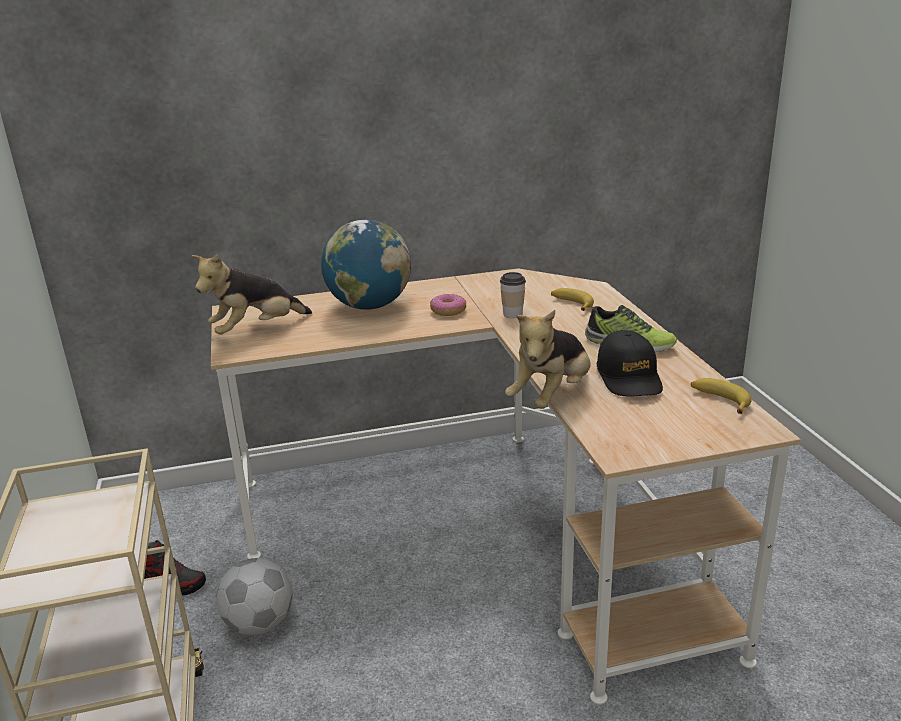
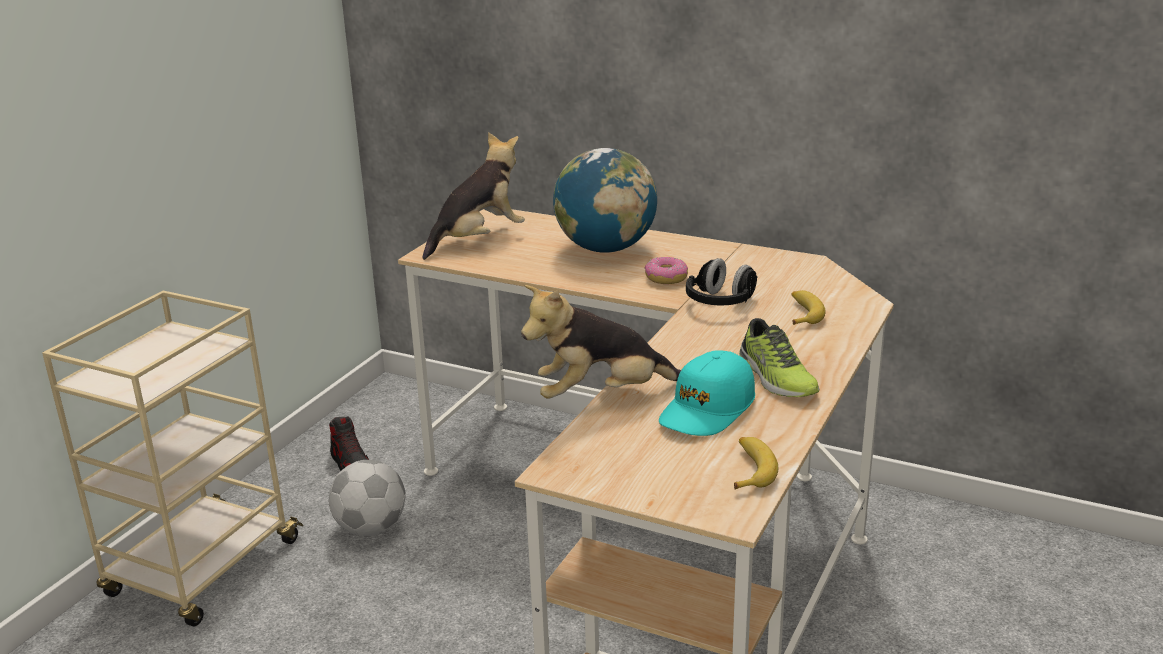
camera: 40 degrees right, 0 degrees up
plush toy [192,254,312,335] -> plush toy turned 135 degrees clockwise [423,132,525,260]
cup [500,272,526,318] -> black headphones [686,258,758,306]
black cap [597,330,663,397] -> turquoise cap [659,350,755,436]

